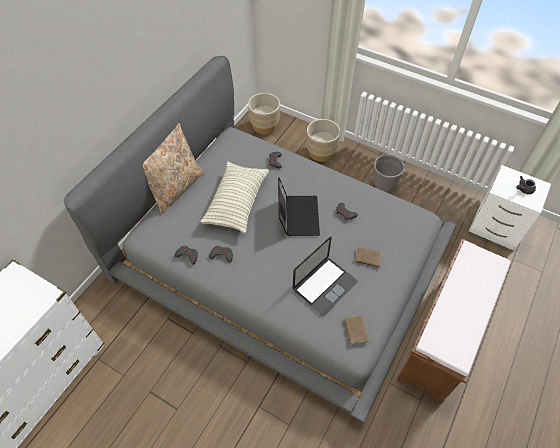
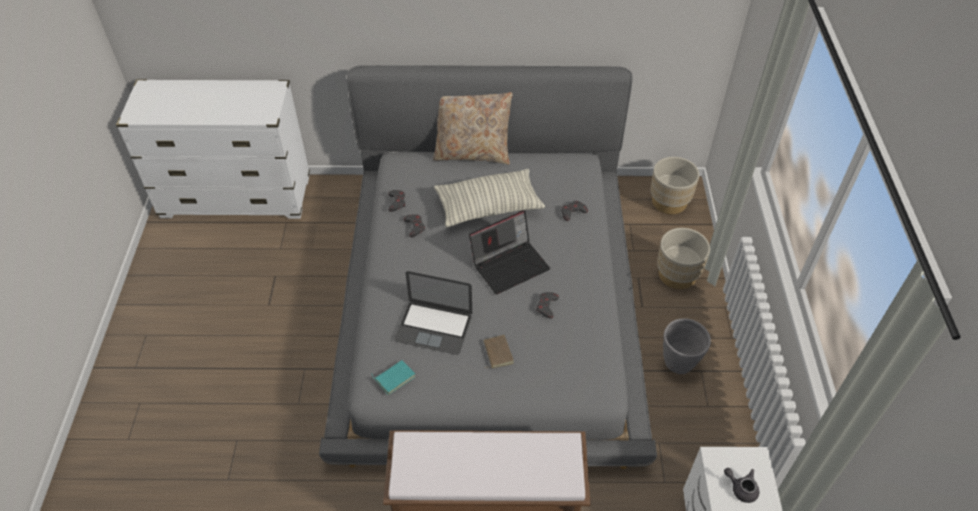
camera: 60 degrees right, 5 degrees down
brown book [344,315,369,345] -> turquoise book [371,360,415,395]

